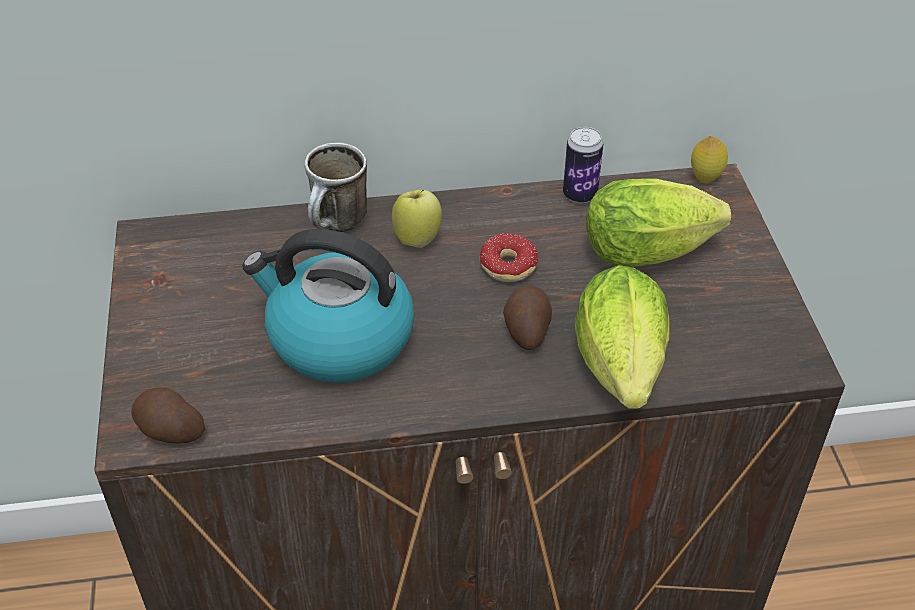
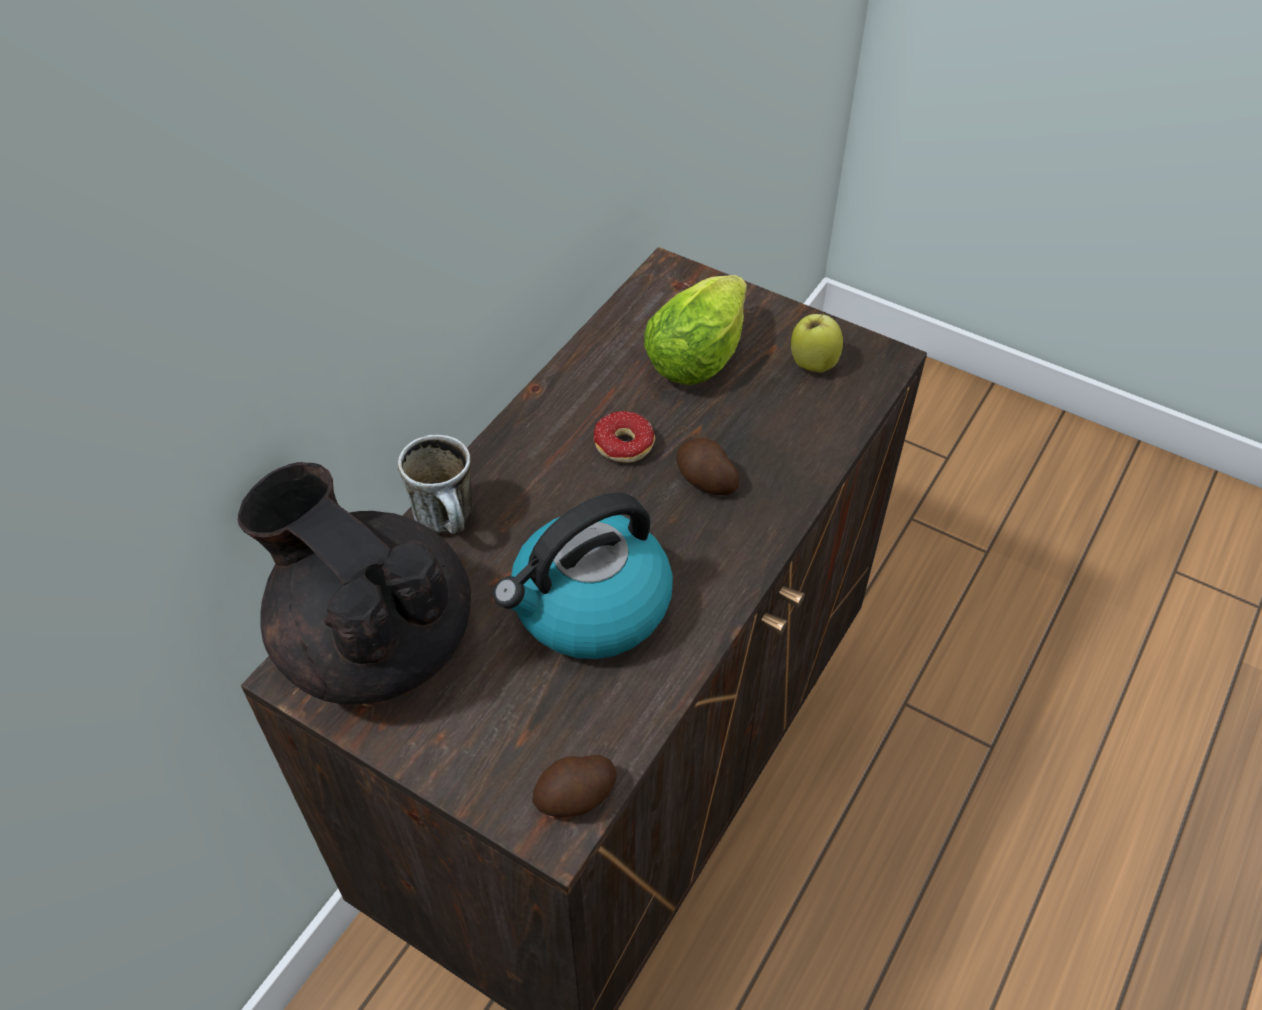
camera: 50 degrees left, 5 degrees up
apple [392,190,442,248] -> apple moved to [791,312,843,373]
can [563,127,603,203] -> none
lettuce [575,265,669,408] -> none
lemon [691,136,728,183] -> none
none -> black teapot [237,462,471,704]

